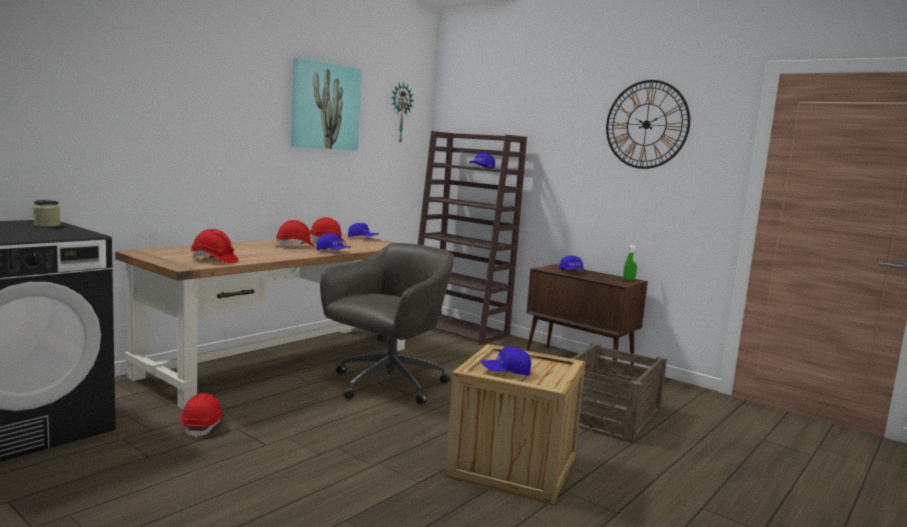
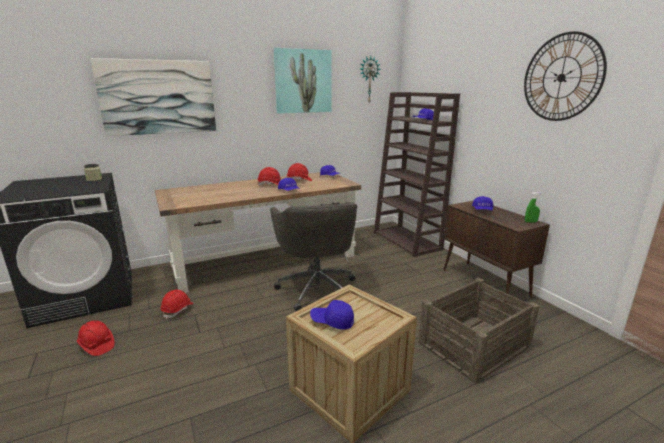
camera: 25 degrees right, 10 degrees up
red hard hat [191,229,239,263] -> red hard hat moved to [77,320,115,356]
grey office chair [320,243,454,405] -> grey office chair turned 105 degrees clockwise [270,202,357,311]
none -> picture [90,58,216,136]

